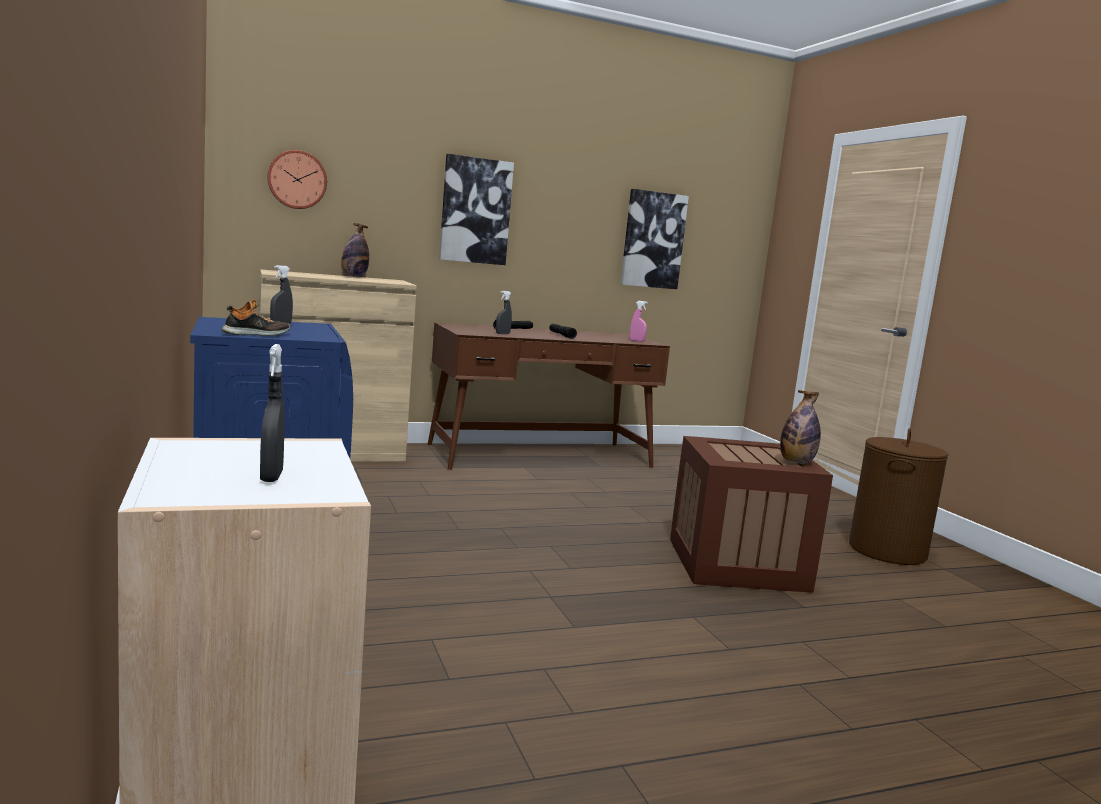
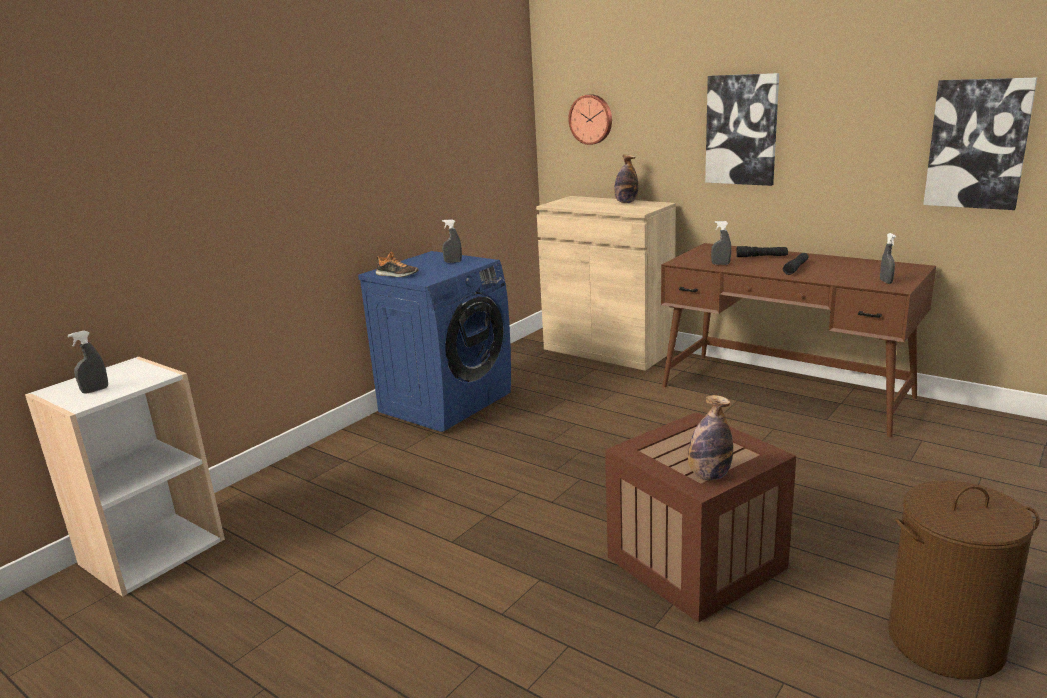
camera: 60 degrees right, 10 degrees up
pink spray bottle [630,301,648,342] -> grey spray bottle [880,233,896,284]

